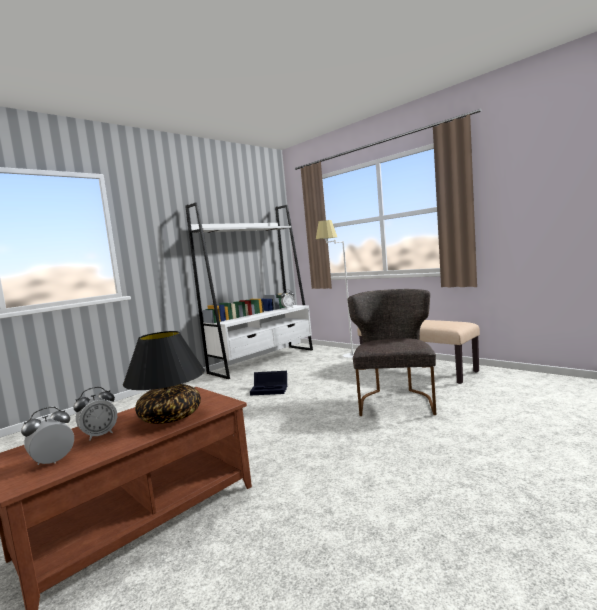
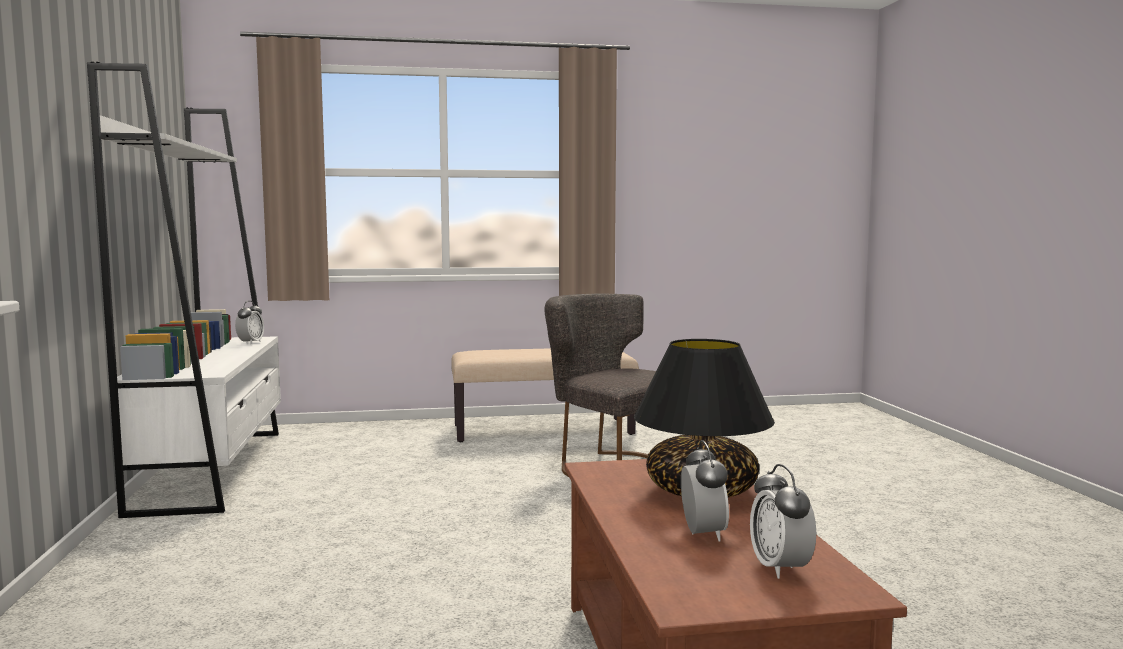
camera: 55 degrees left, 0 degrees up
black storage box [250,371,287,395] -> none
white floor lamp [316,220,354,358] -> none

